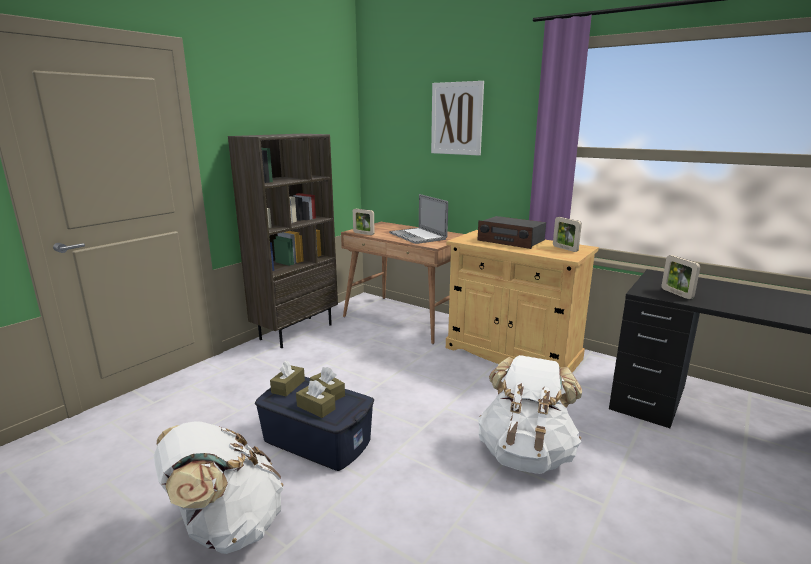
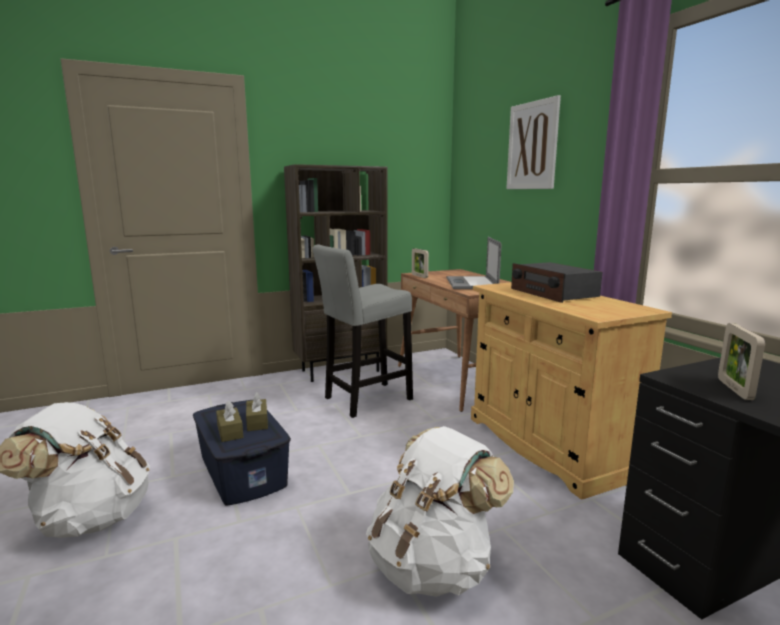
camera: 30 degrees right, 5 degrees down
brown tissue box [270,361,305,396] -> none
picture frame [553,217,582,252] -> none
none -> grey stool [312,245,413,418]

